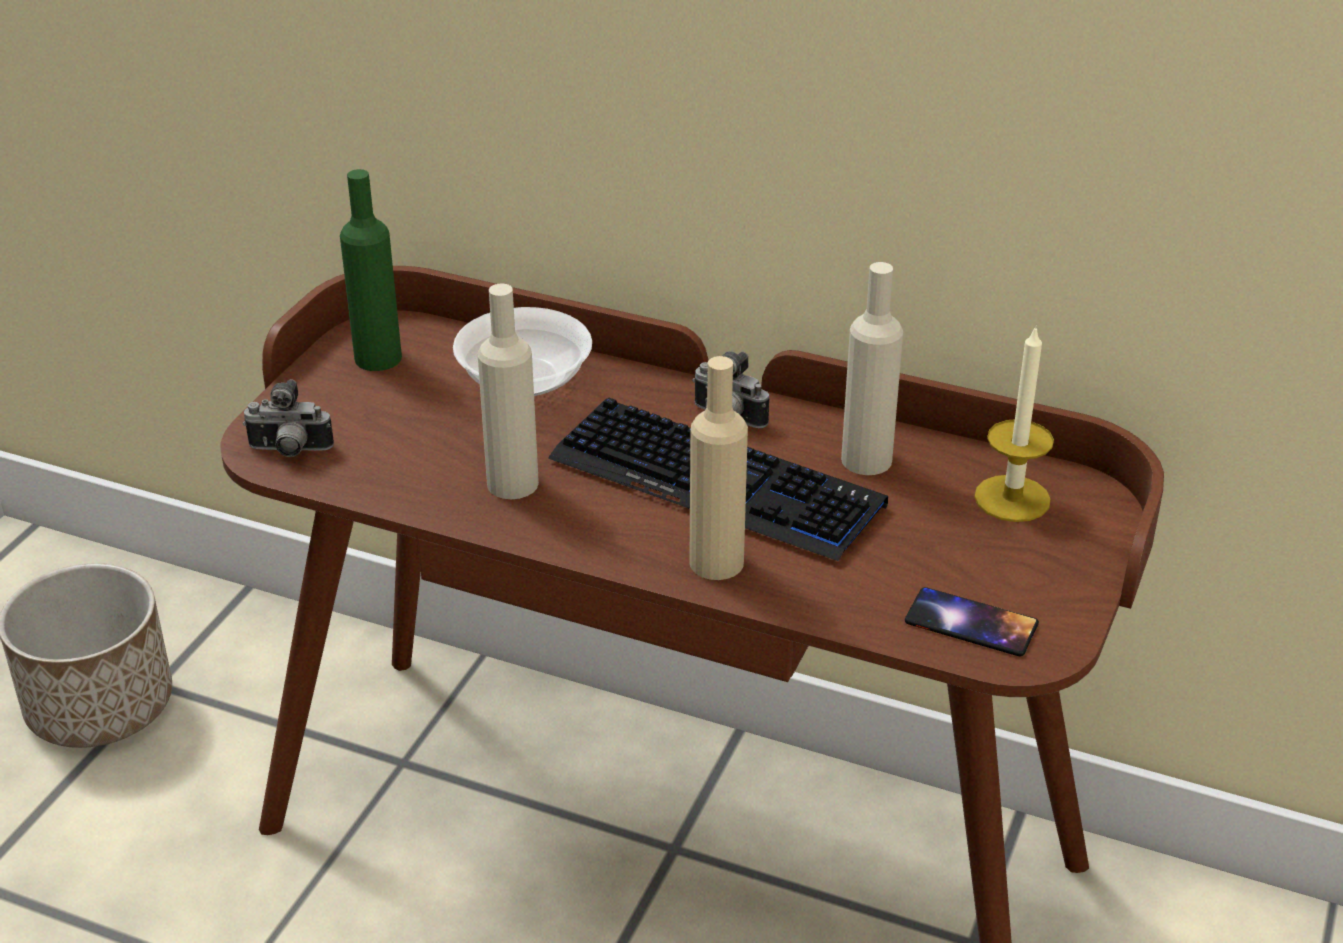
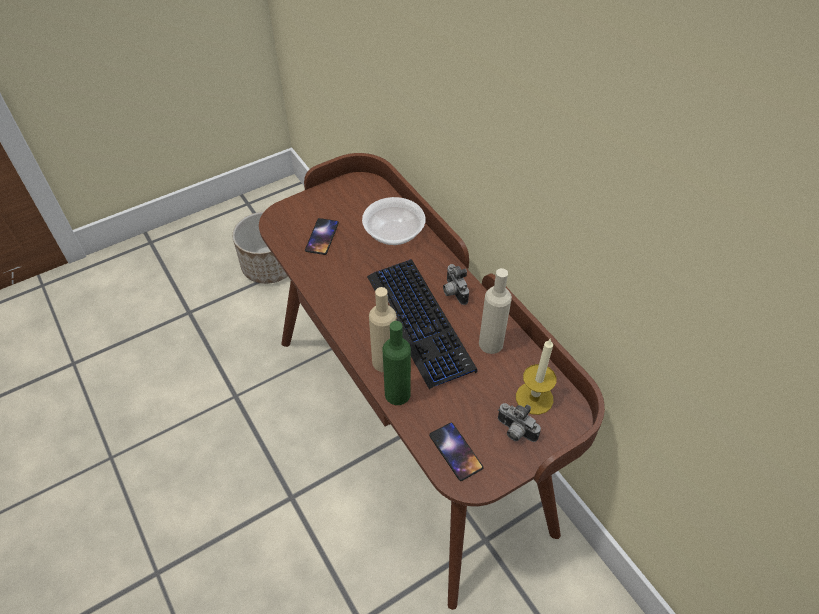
camera: 35 degrees right, 15 degrees up
camera [243,379,334,457] -> camera moved to [498,403,541,442]
green bottle [340,169,402,371] -> green bottle moved to [383,321,411,405]
beige bottle [477,283,539,499] -> none
none -> phone [305,218,339,255]

